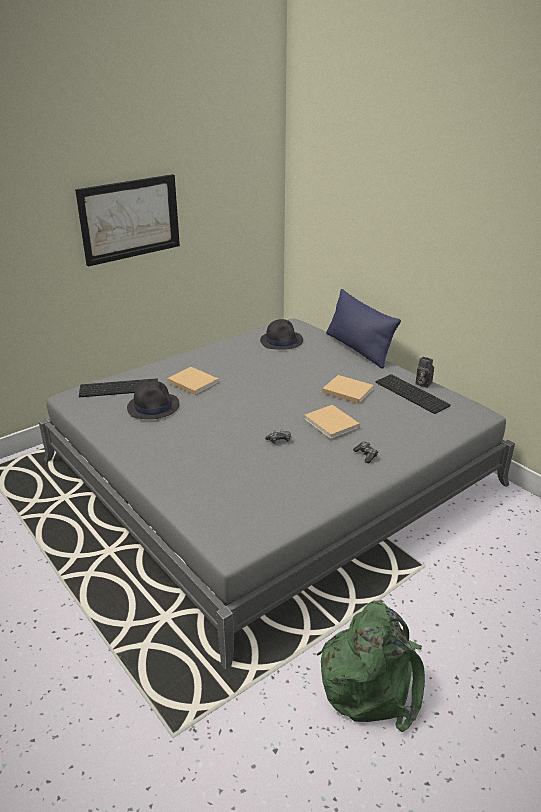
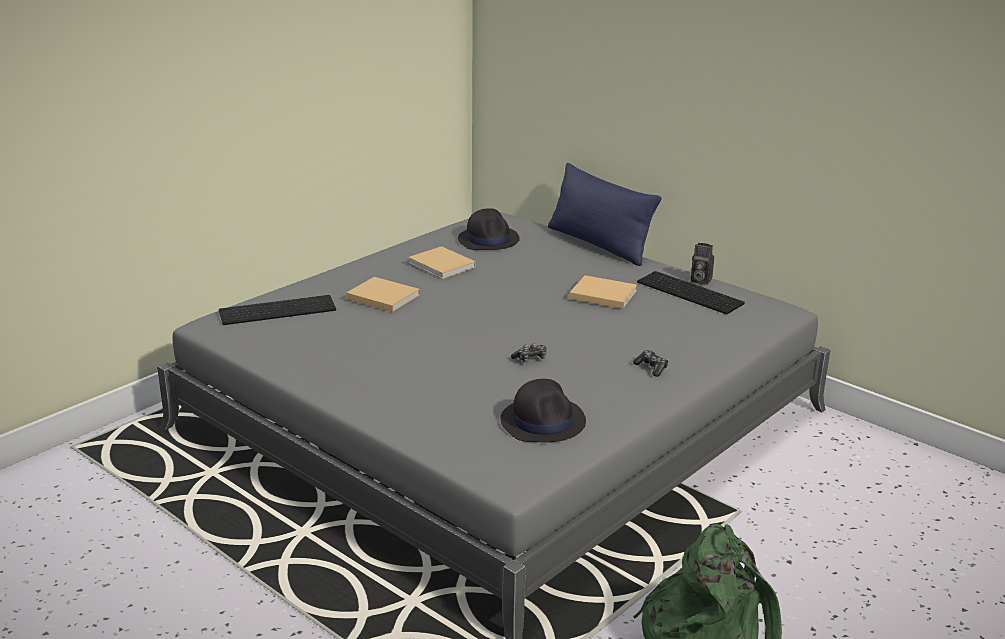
camera: 10 degrees left, 5 degrees down
picture [75,174,180,267] -> none
black hat [127,381,179,419] -> black hat moved to [500,379,586,442]
beige book [304,405,360,439] -> beige book moved to [408,246,476,279]

